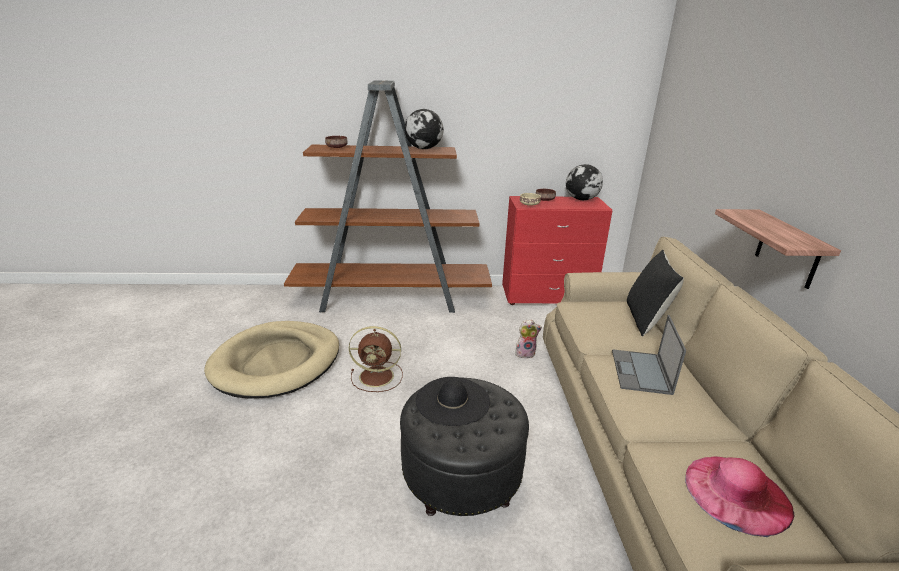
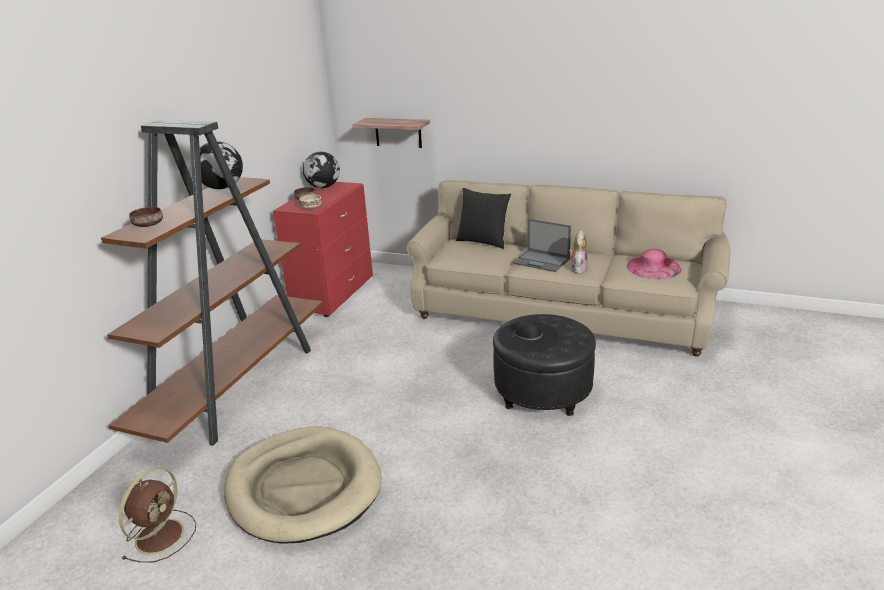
camera: 65 degrees left, 0 degrees up
brown fan [349,326,403,392] -> brown fan moved to [119,467,196,563]
plush toy [515,320,542,359] -> plush toy moved to [569,230,588,274]
shelf [715,209,841,289] -> shelf moved to [352,118,430,148]

